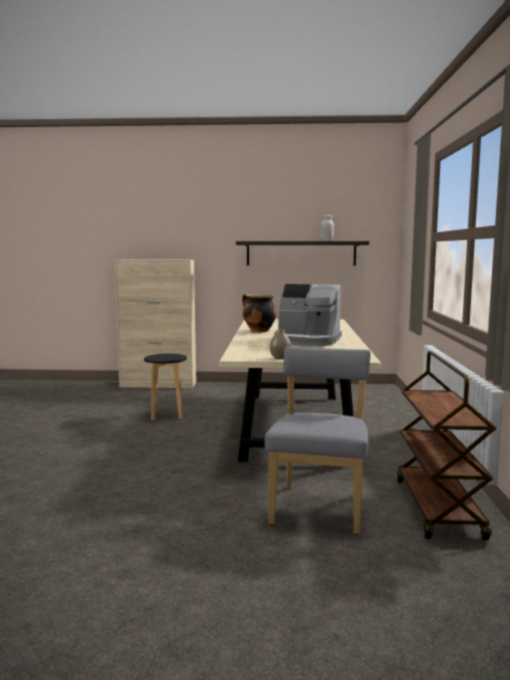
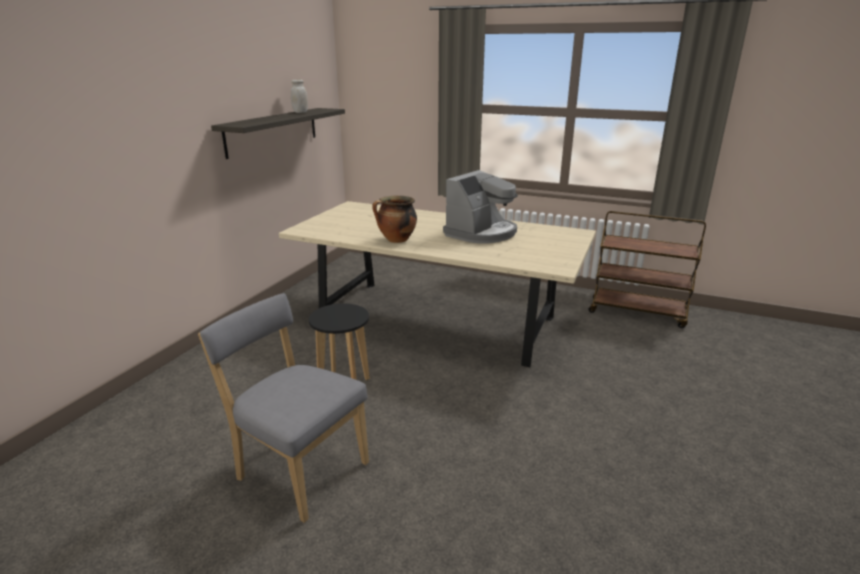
camera: 70 degrees left, 15 degrees up
beige cabinet [114,260,196,388] -> none
grey chair [265,347,371,534] -> grey chair moved to [198,293,369,523]
vase [270,329,291,359] -> none

